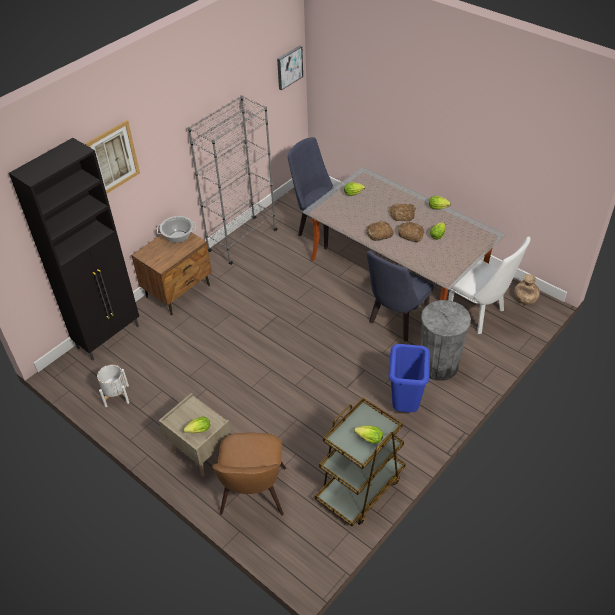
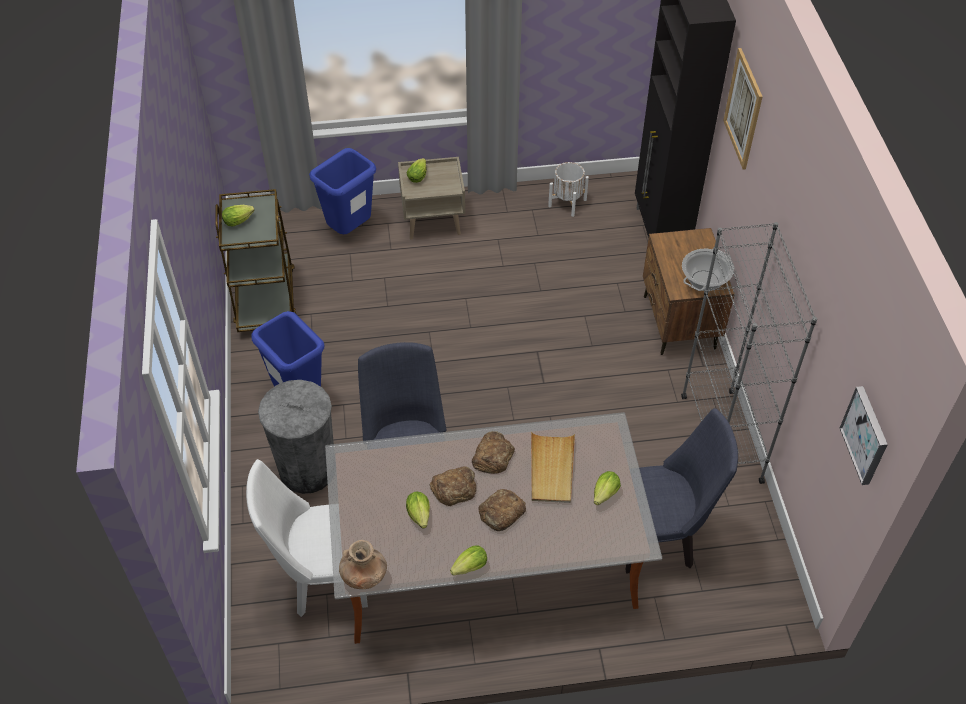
camera: 130 degrees right, 5 degrees up
brown chair [212,432,286,516] -> blue trash can [309,148,376,234]
brown vase [515,274,540,305] -> brown vase moved to [339,540,387,589]
none -> beige tray [531,432,575,503]

